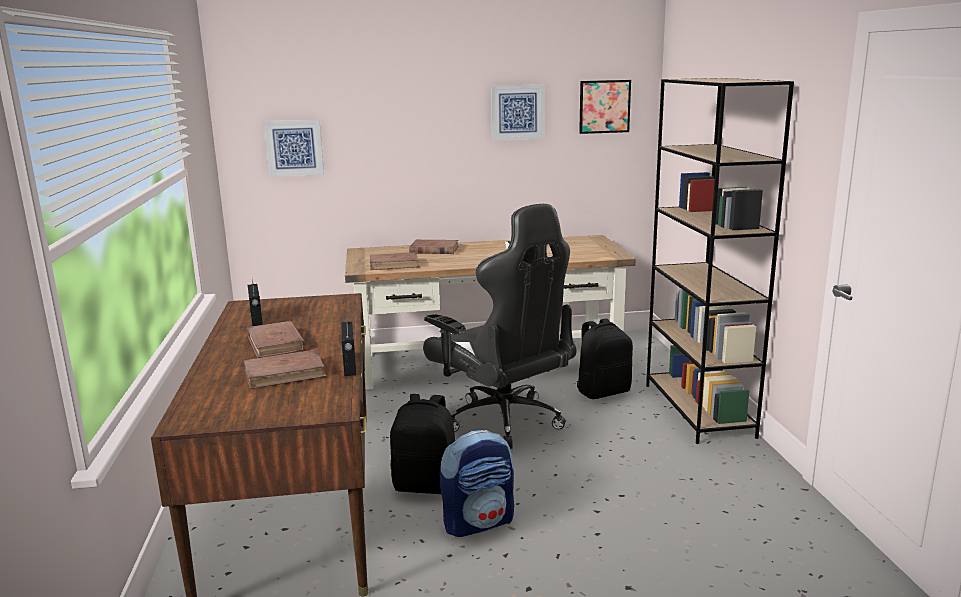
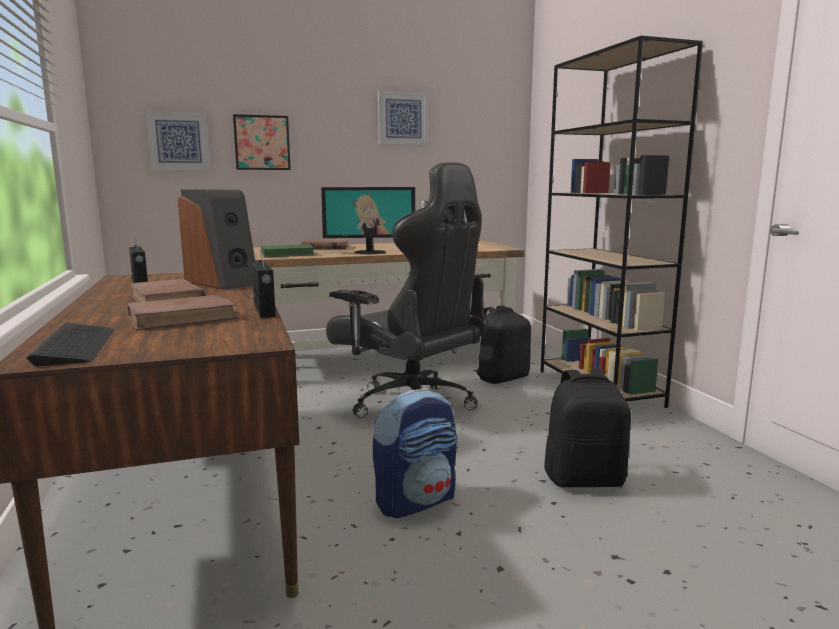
camera: 10 degrees left, 5 degrees down
brown book [370,252,420,270] -> green book [261,244,315,258]
black backpack [390,394,455,494] -> black backpack moved to [544,370,631,487]
picture [579,80,631,134] -> picture moved to [233,114,291,170]
none -> keyboard [26,323,114,366]
none -> speaker [178,189,255,290]
none -> monitor [321,187,415,254]

